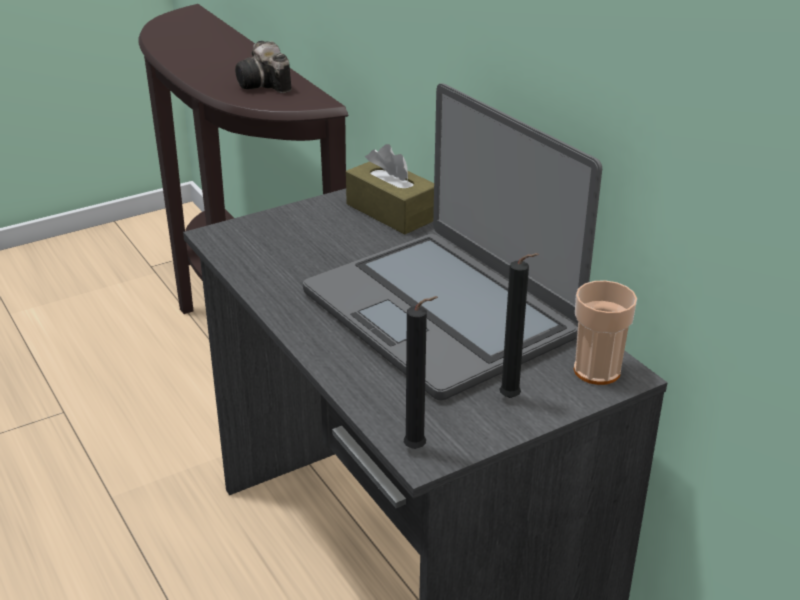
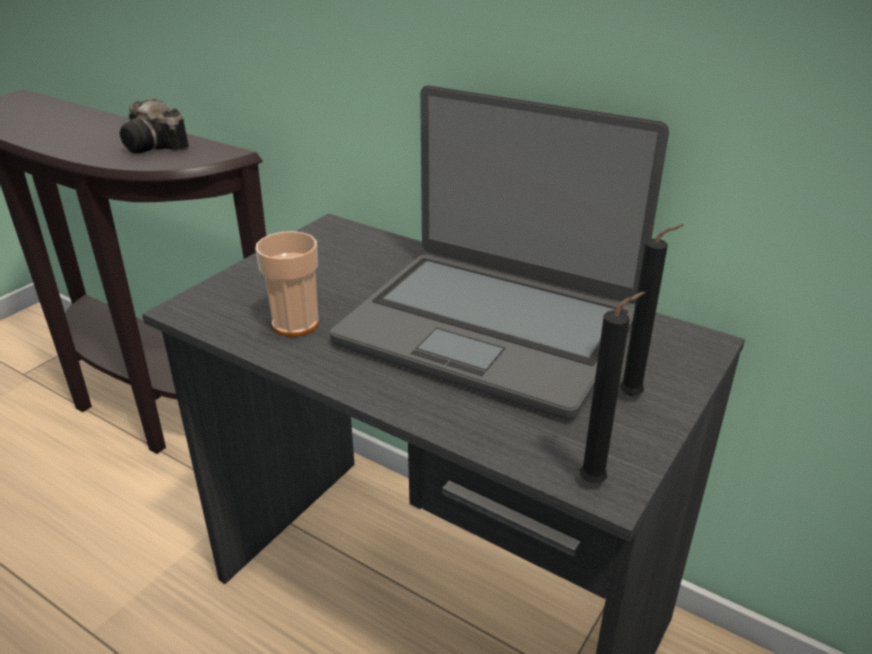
camera: 25 degrees left, 0 degrees up
brown tissue box [346,144,434,235] -> none
cup [574,280,637,385] -> cup moved to [255,231,319,337]

